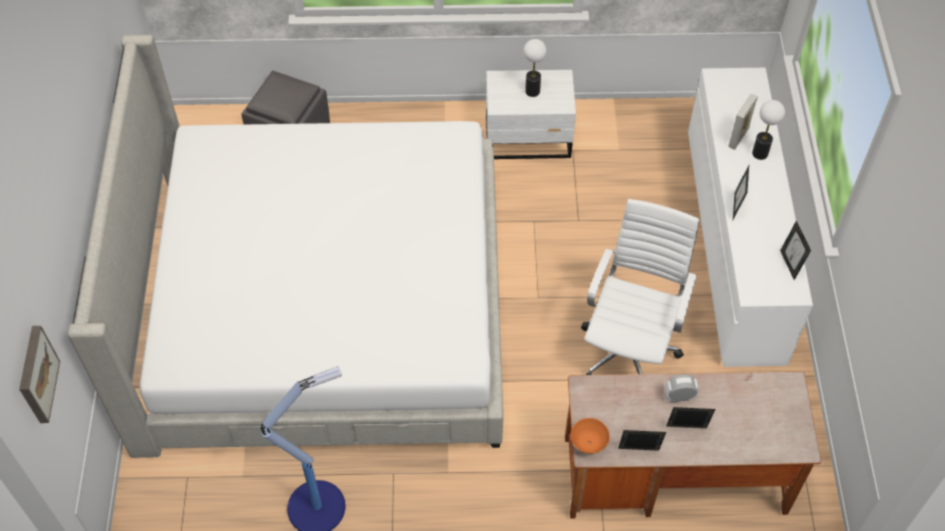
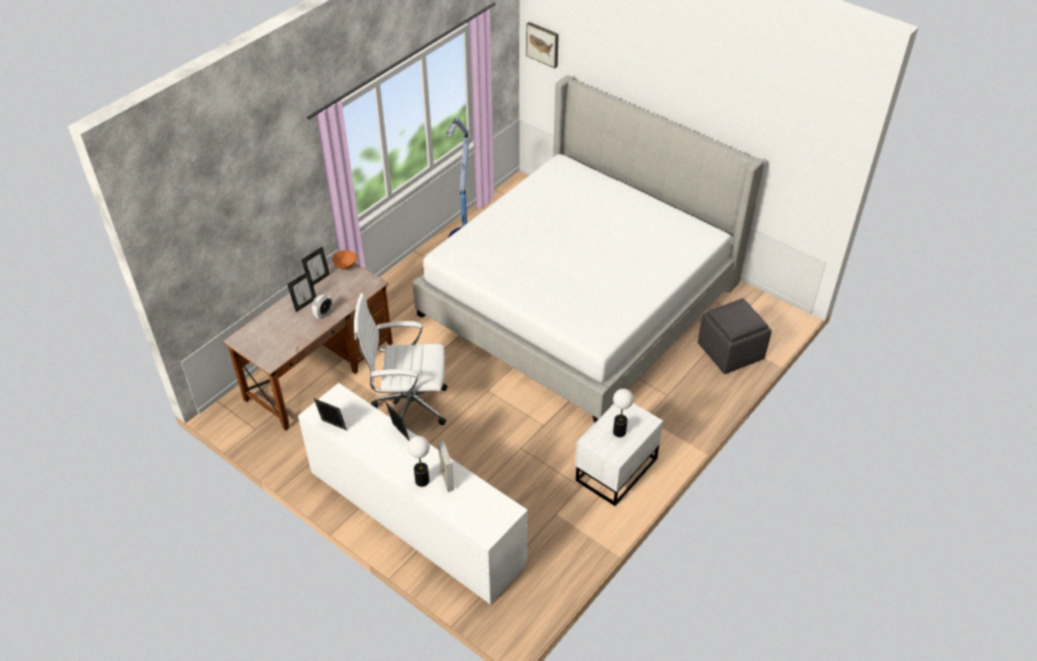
camera: 130 degrees right, 10 degrees down
white office chair [581,199,700,375] -> white office chair turned 120 degrees clockwise [354,293,447,425]

